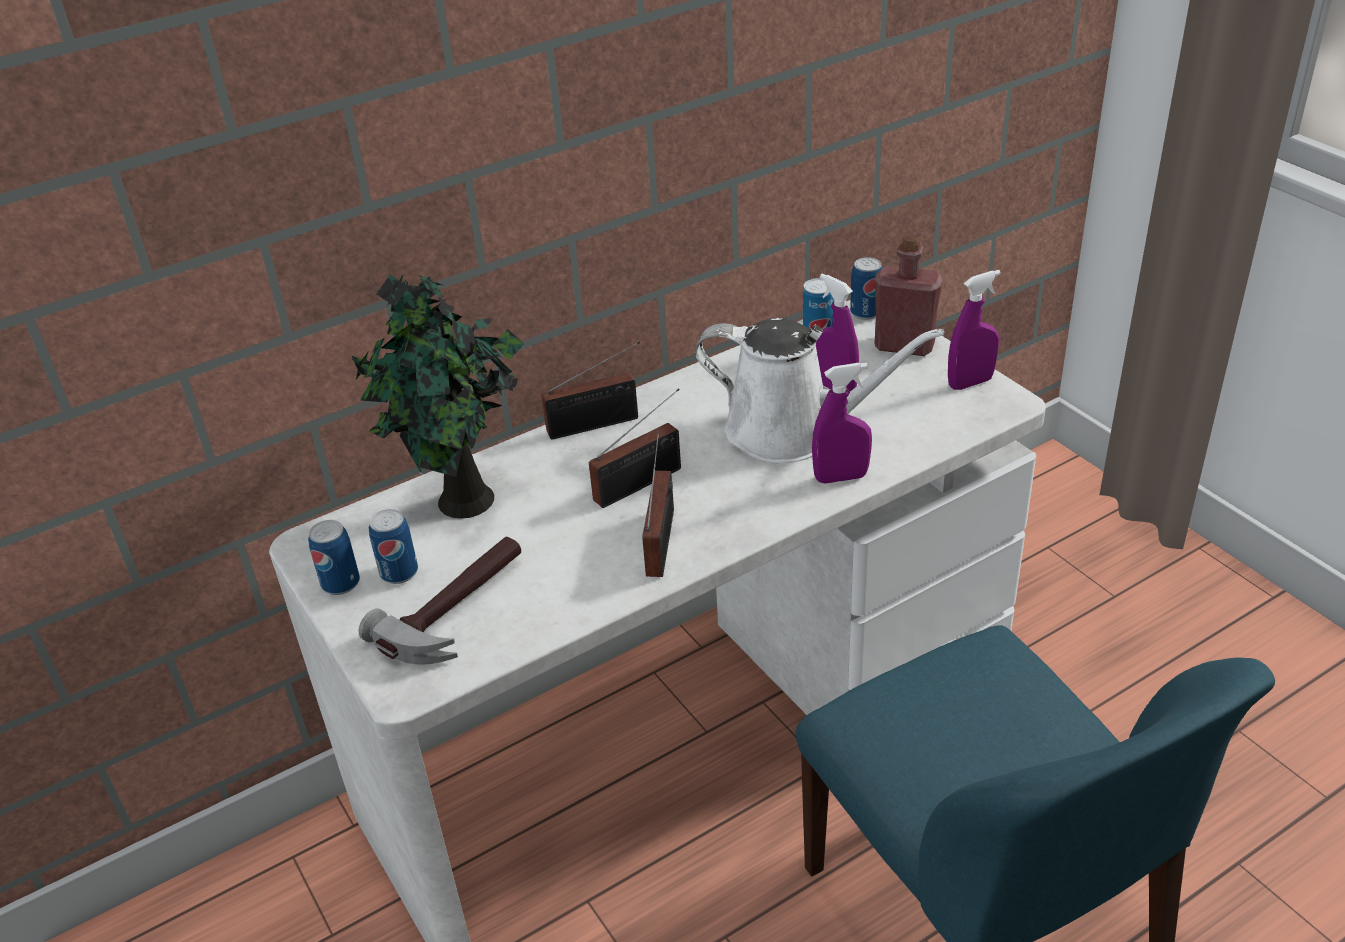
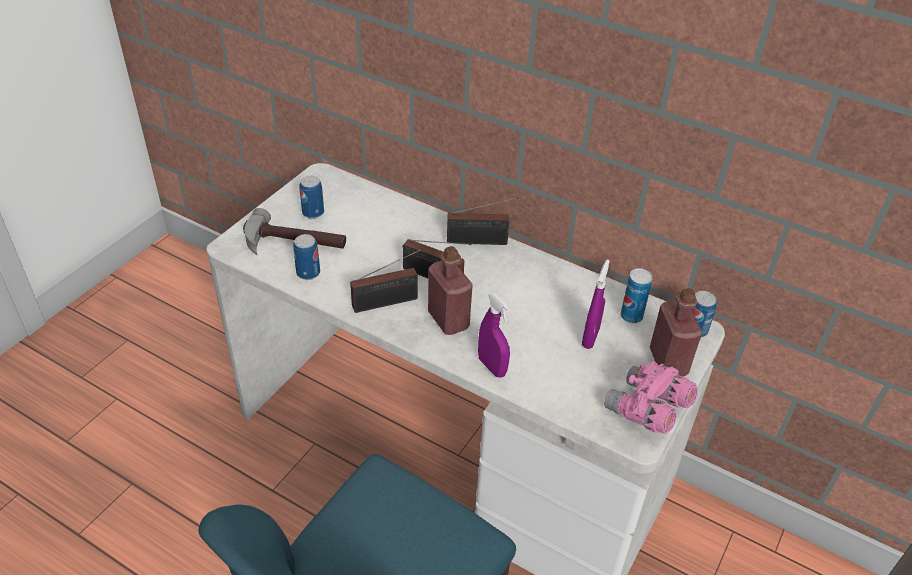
camera: 60 degrees right, 5 degrees up
can [308,520,360,595] -> can moved to [293,234,320,280]
potted plant [351,274,524,519] -> none
radio [541,341,640,440] -> radio turned 45 degrees counterclockwise [447,197,518,245]
white watering can [695,318,944,464] -> none
purple spray bottle [948,270,1001,390] -> pink binoculars [604,362,698,434]
none -> red bottle [428,246,473,335]

